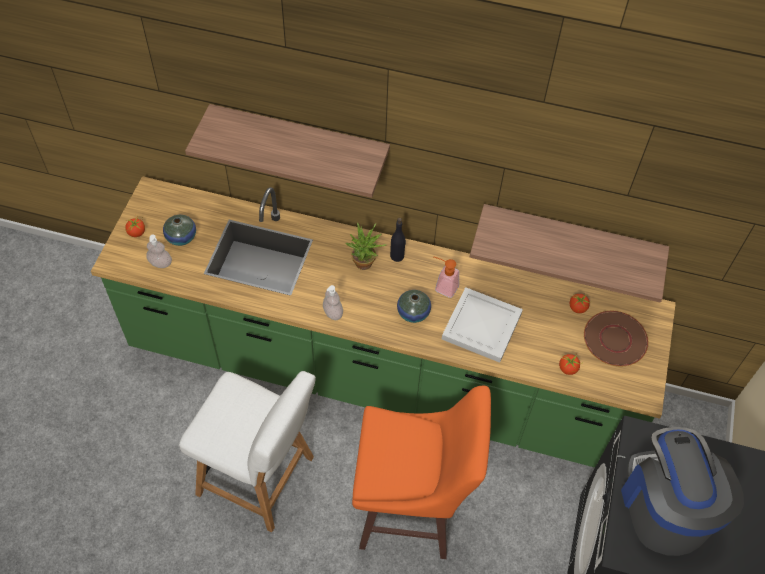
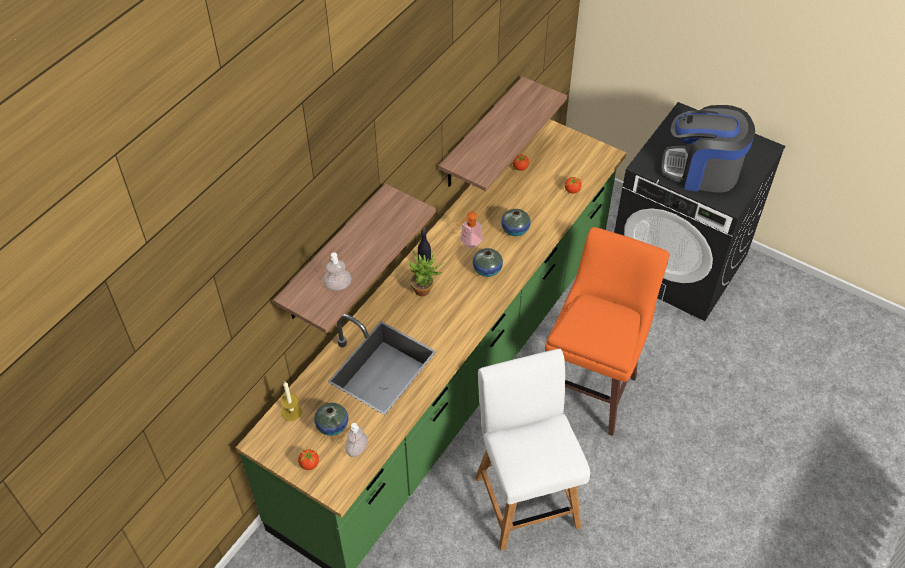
camera: 70 degrees left, 5 degrees down
white chair [179,371,316,532] -> white chair turned 60 degrees counterclockwise [475,349,590,551]
soap dispenser [323,285,343,320] -> soap dispenser moved to [323,252,351,291]
white tray [442,287,523,363] -> vase [501,209,531,236]
brown plate [584,311,648,366] -> none
none -> candle [280,382,302,421]

